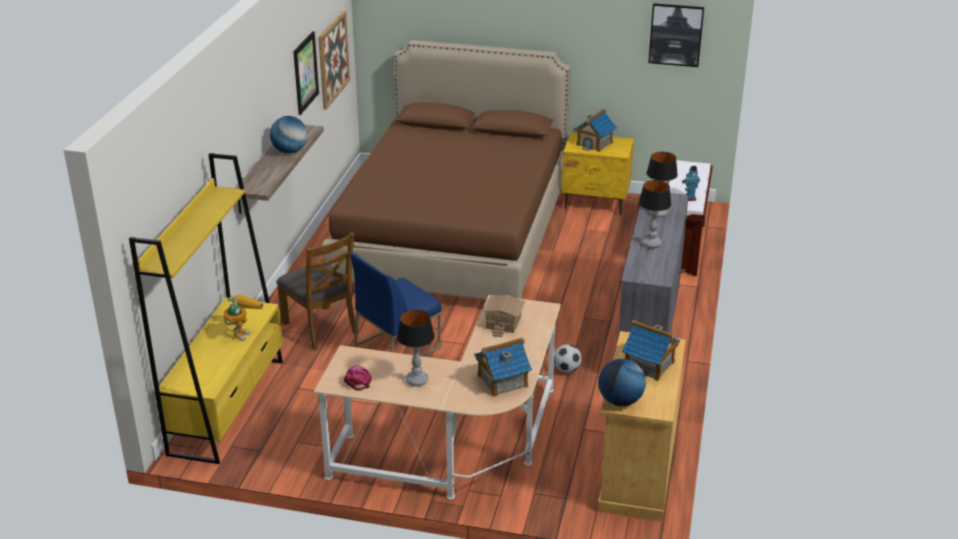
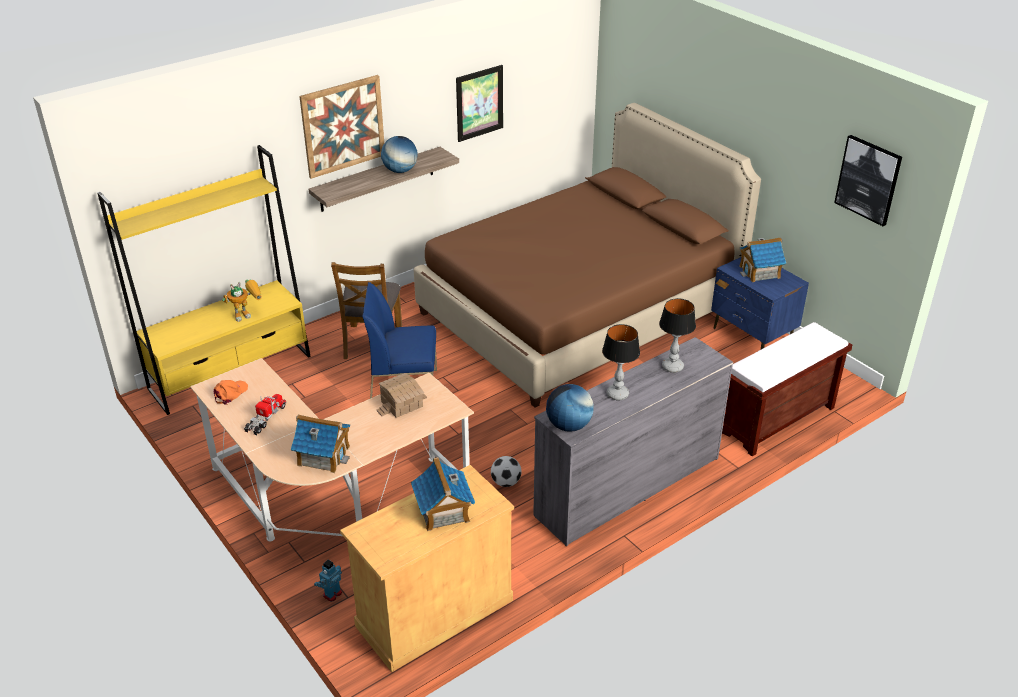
camera: 40 degrees right, 5 degrees up
picture [318,11,350,110] -> picture moved to [299,75,384,179]
pink cap [344,365,372,390] -> orange cap [214,380,248,405]
table lamp [397,310,434,386] -> toy truck [244,394,286,435]
yellow nightstand [562,133,634,215] -> blue nightstand [711,257,809,349]
globe [598,359,646,406] -> globe moved to [546,384,594,432]
toy robot [682,166,700,201] -> toy robot moved to [314,559,342,602]

